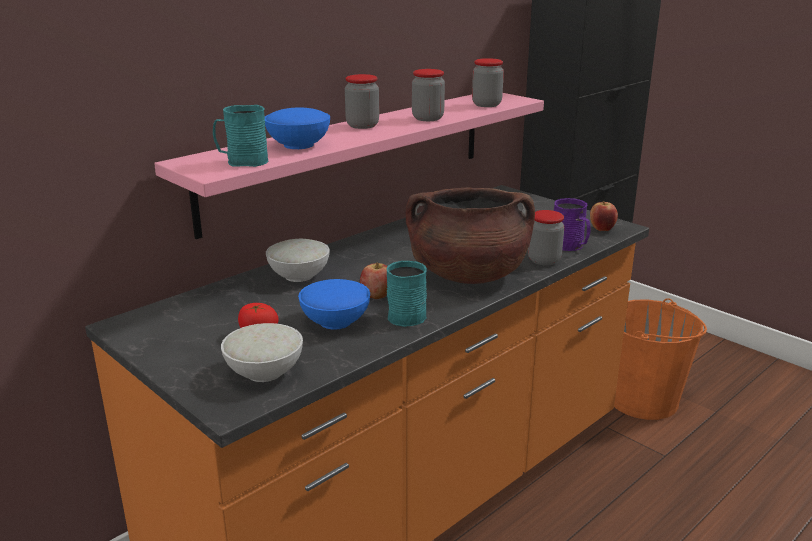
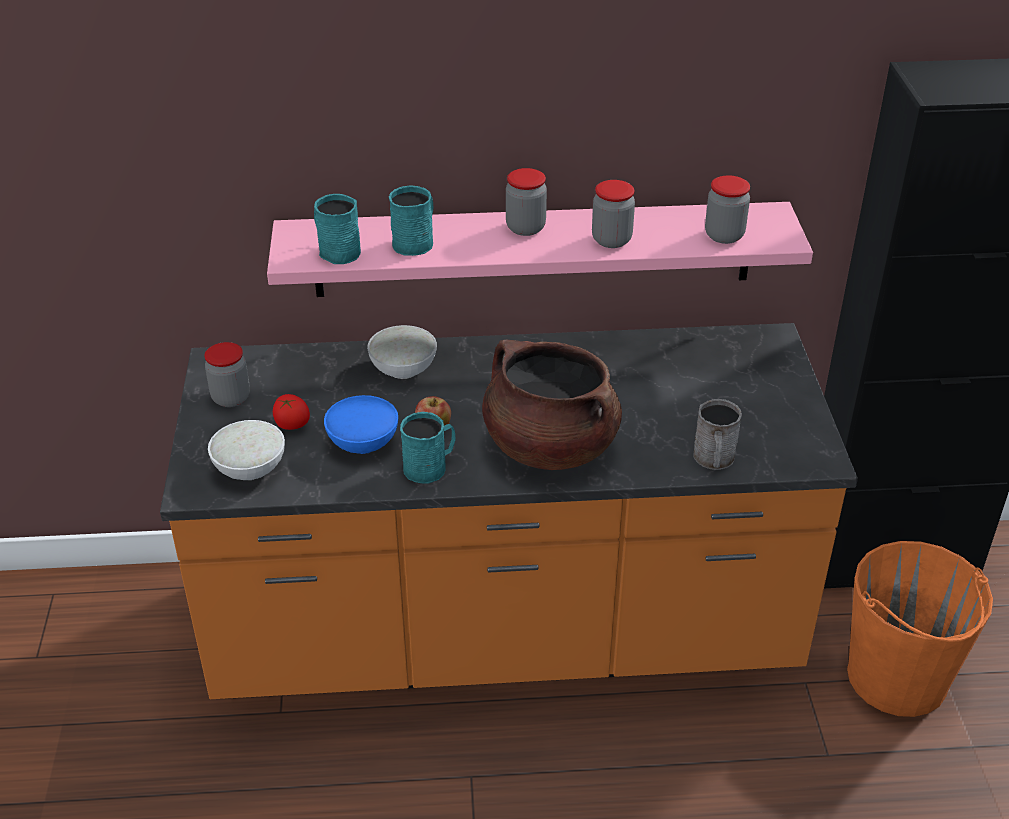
camera: 40 degrees right, 15 degrees up
blue bowl [265,108,330,149] -> turquoise mug [389,185,433,256]
jar [528,210,564,265] -> jar moved to [205,342,250,407]
purple mug [554,198,591,251] -> grey mug [694,399,742,470]
apple [590,201,618,231] -> none

